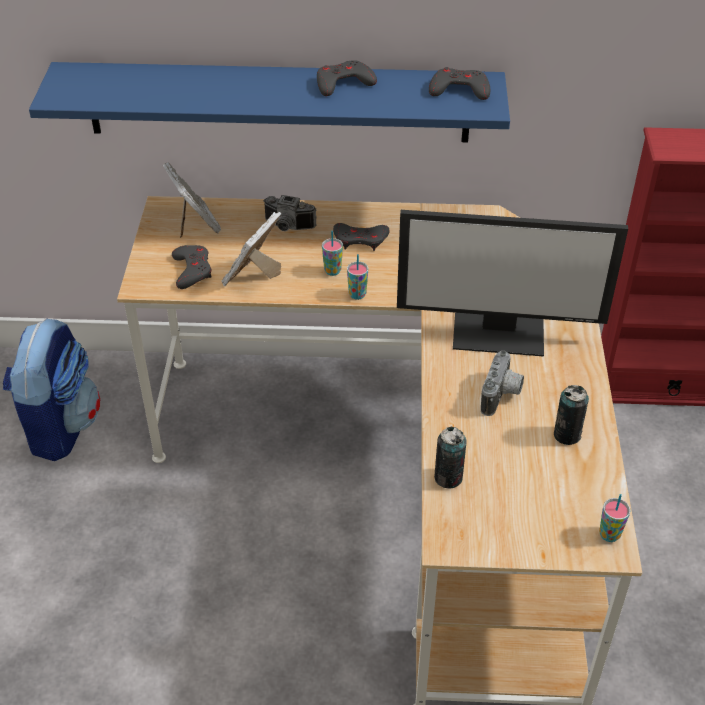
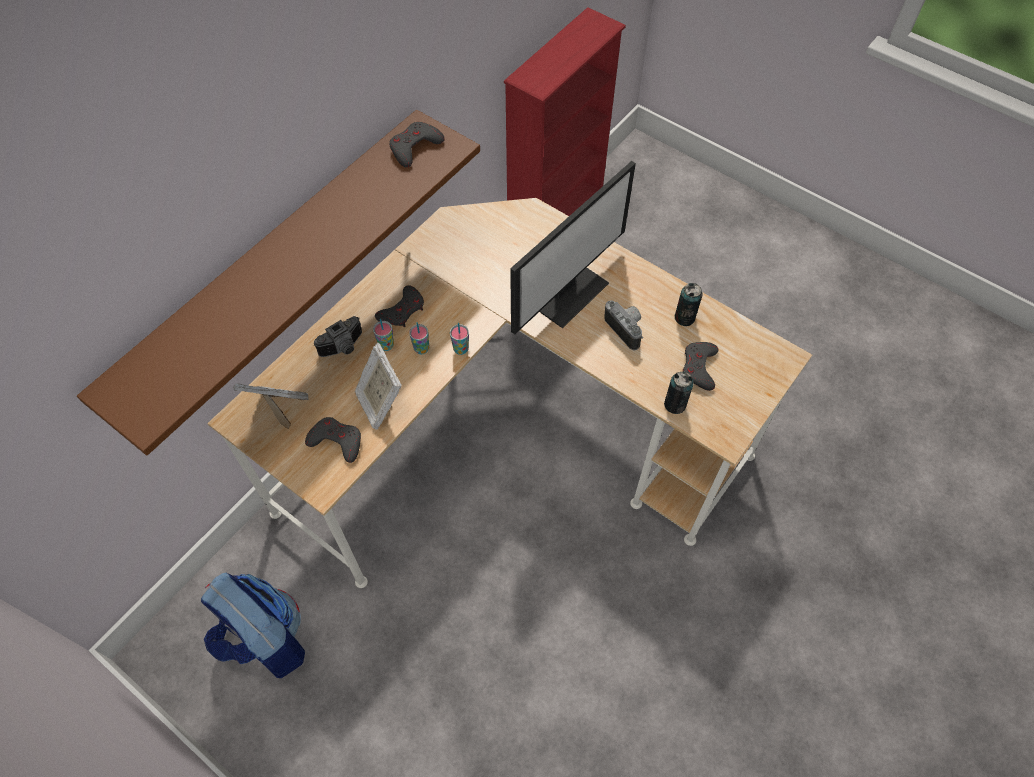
camera: 55 degrees left, 15 degrees up
blue shelf [29,62,510,142] -> brown shelf [77,110,480,455]
grey game controller [317,60,377,96] -> grey game controller moved to [683,342,718,391]
cup [599,494,630,542] -> cup moved to [373,319,394,351]

